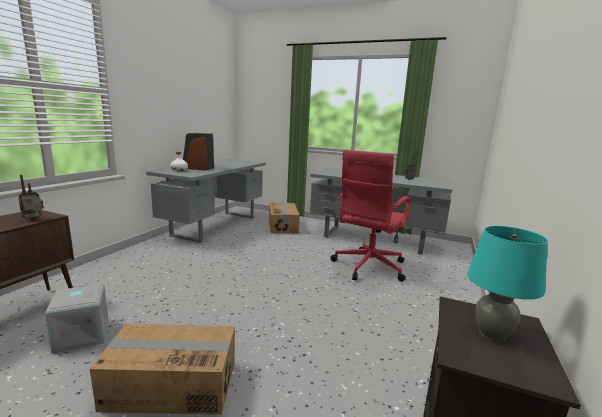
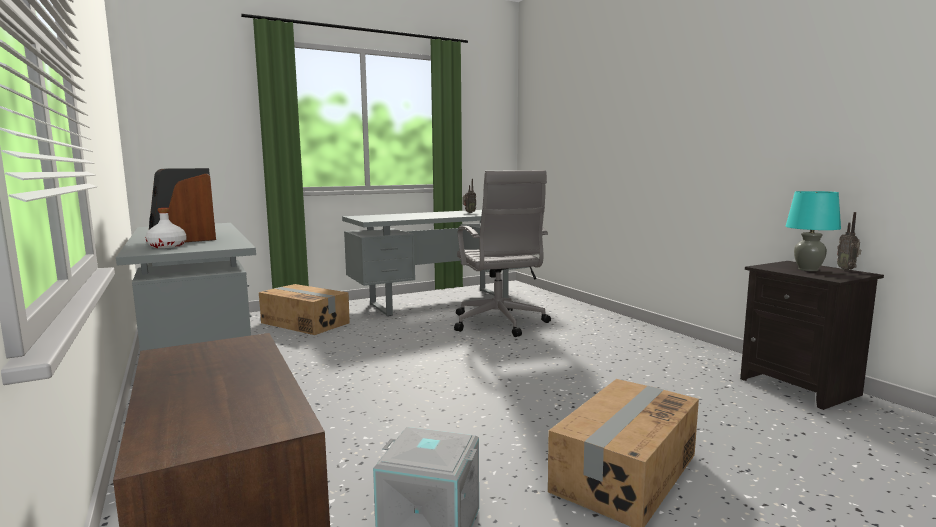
camera: 50 degrees left, 5 degrees down
radio [18,175,44,220] -> radio moved to [837,212,861,271]
red office chair [330,149,411,282] -> grey office chair [454,170,551,337]

